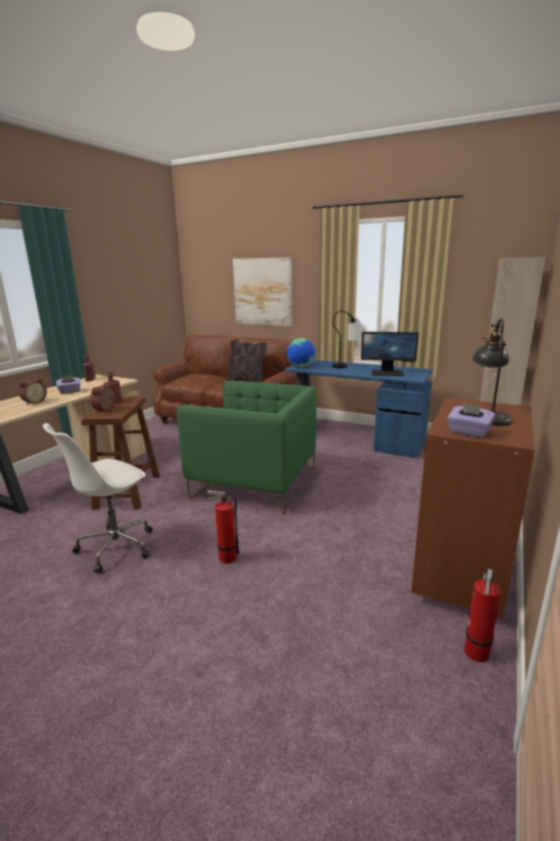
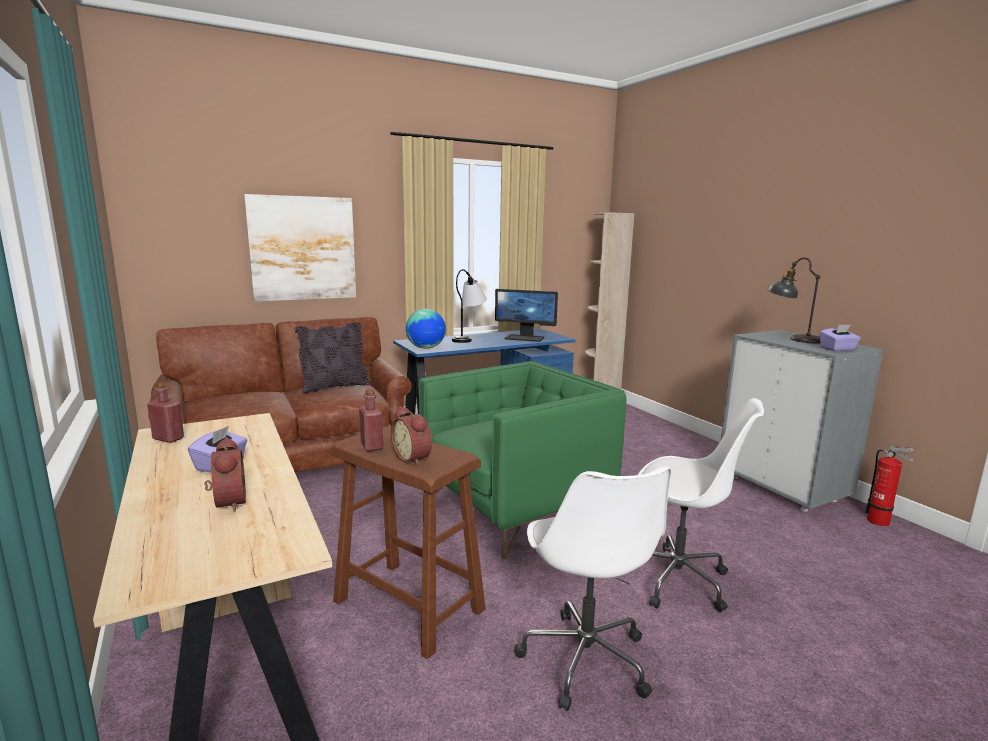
camera: 55 degrees left, 5 degrees down
fire extinguisher [206,490,239,564] -> white office chair [638,398,764,612]
monitor [361,332,419,376] -> monitor turned 60 degrees clockwise [495,289,558,342]
brown cabinet [411,398,535,619] -> grey cabinet [721,330,883,512]

